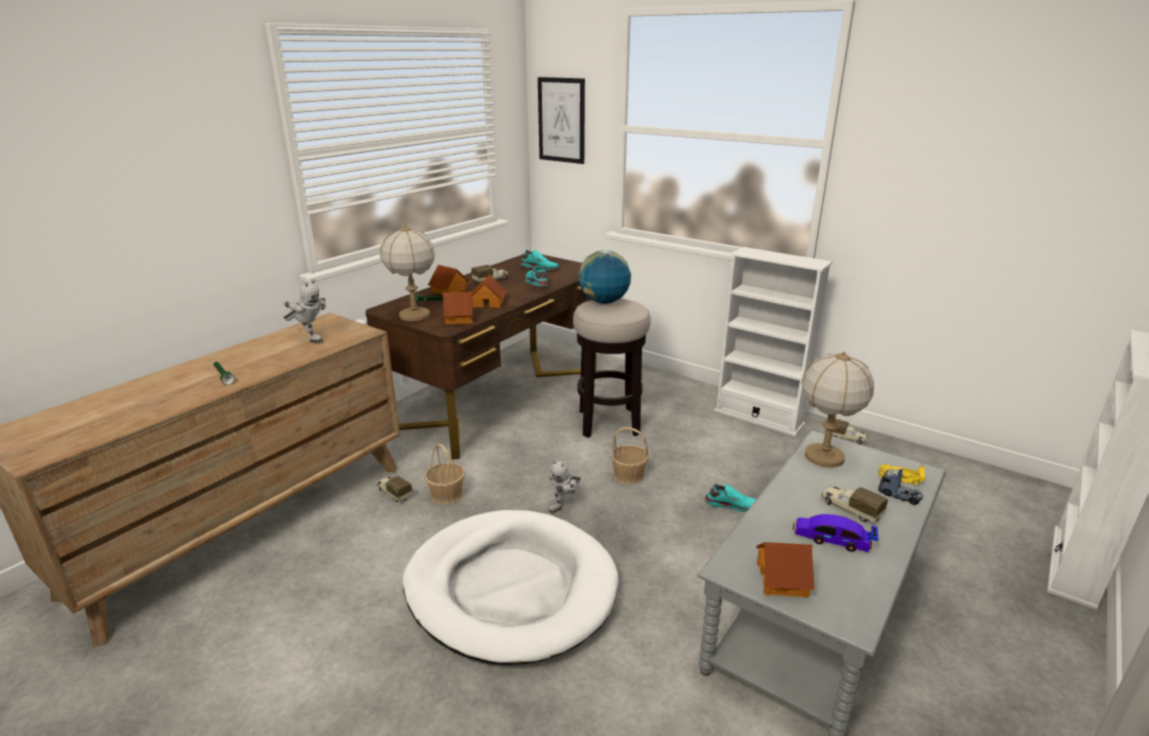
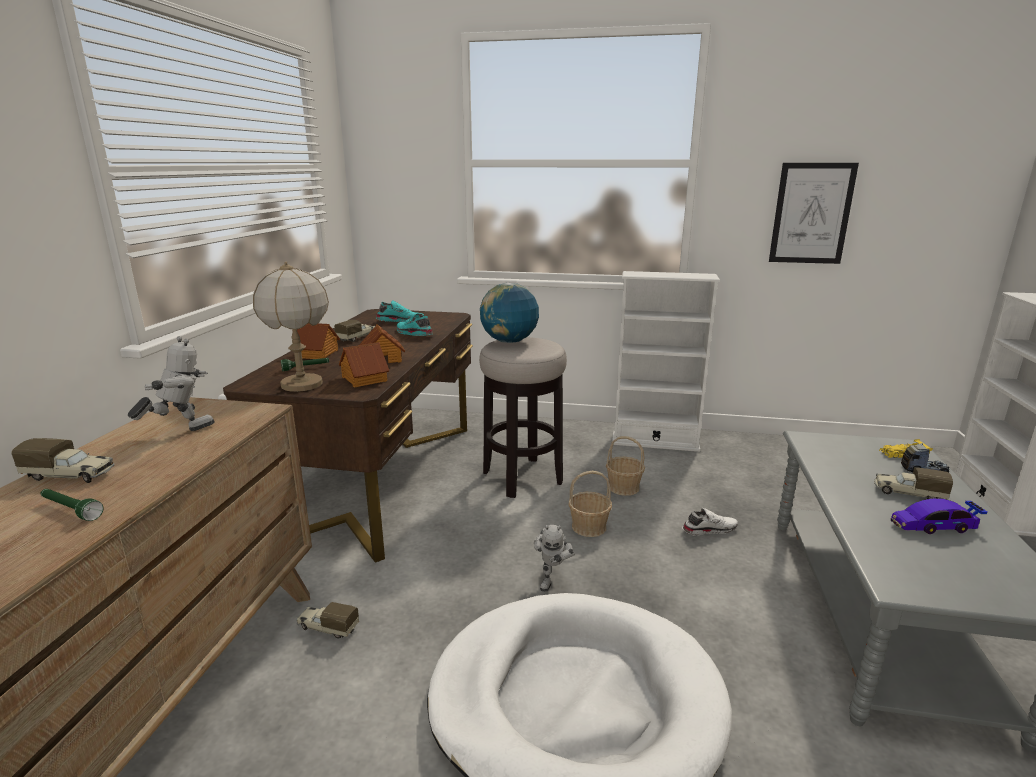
camera: 25 degrees left, 5 degrees down
toy robot [282,279,326,342] -> toy robot turned 45 degrees counterclockwise [128,336,215,431]
basket [424,444,465,505] -> basket moved to [606,436,645,496]
picture [538,77,585,164] -> picture moved to [769,163,859,264]
turquoise shoe [704,484,756,512] -> white shoe [682,508,738,536]
toy house [757,542,814,598] -> none
table lamp [802,351,874,468] -> none
toy truck [832,419,868,445] -> toy truck moved to [11,438,115,483]

